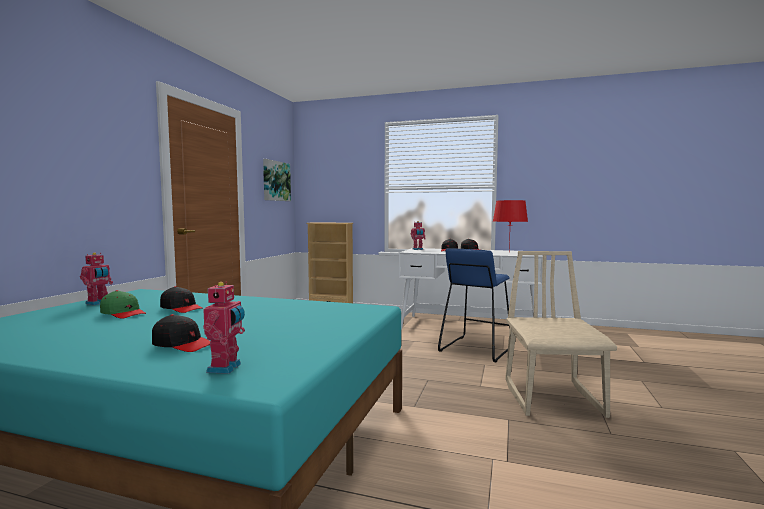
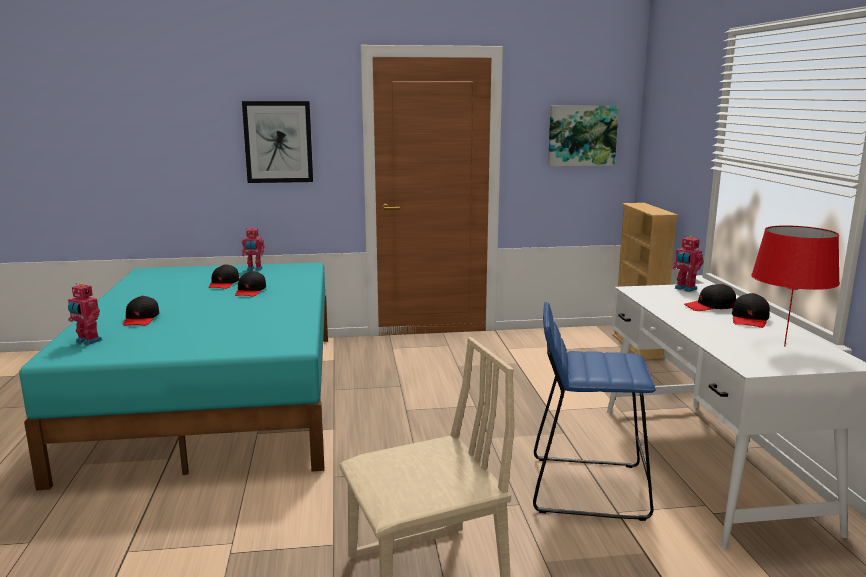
camera: 65 degrees right, 10 degrees up
green cap [100,290,146,319] -> black cap [208,264,239,289]
toy robot [203,281,245,374] -> toy robot turned 45 degrees clockwise [68,283,102,345]
none -> picture [242,101,313,183]

